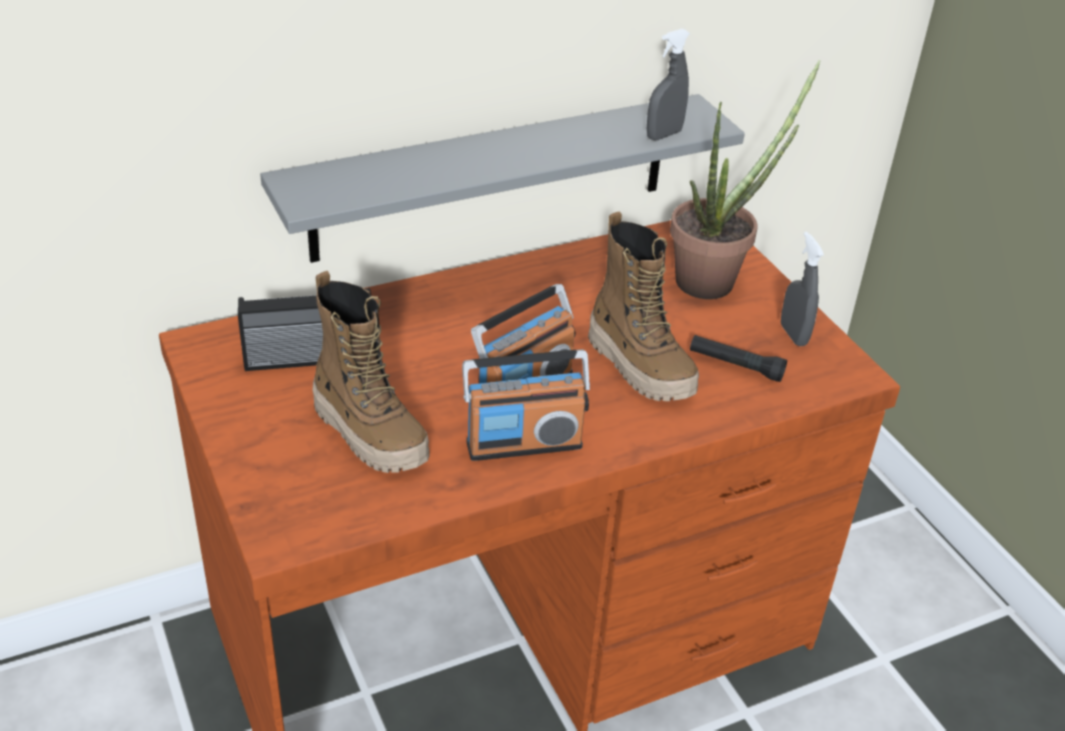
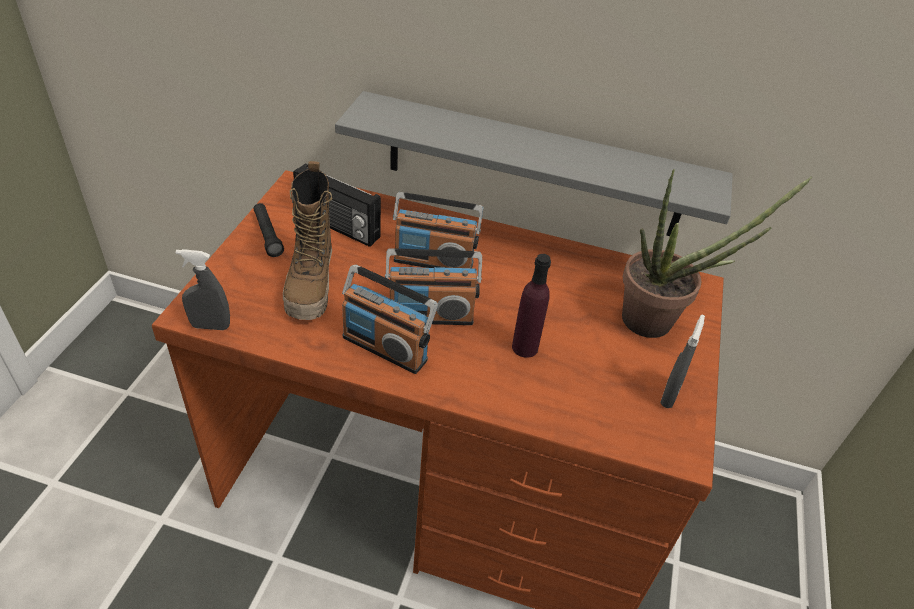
camera: 40 degrees right, 5 degrees up
boot [588,211,699,401] -> purple bottle [512,254,551,358]
grey spray bottle [647,28,690,141] -> grey spray bottle moved to [176,249,230,330]
black flashlight [690,335,787,382] -> black flashlight moved to [253,203,284,257]
none -> radio [393,192,483,268]

